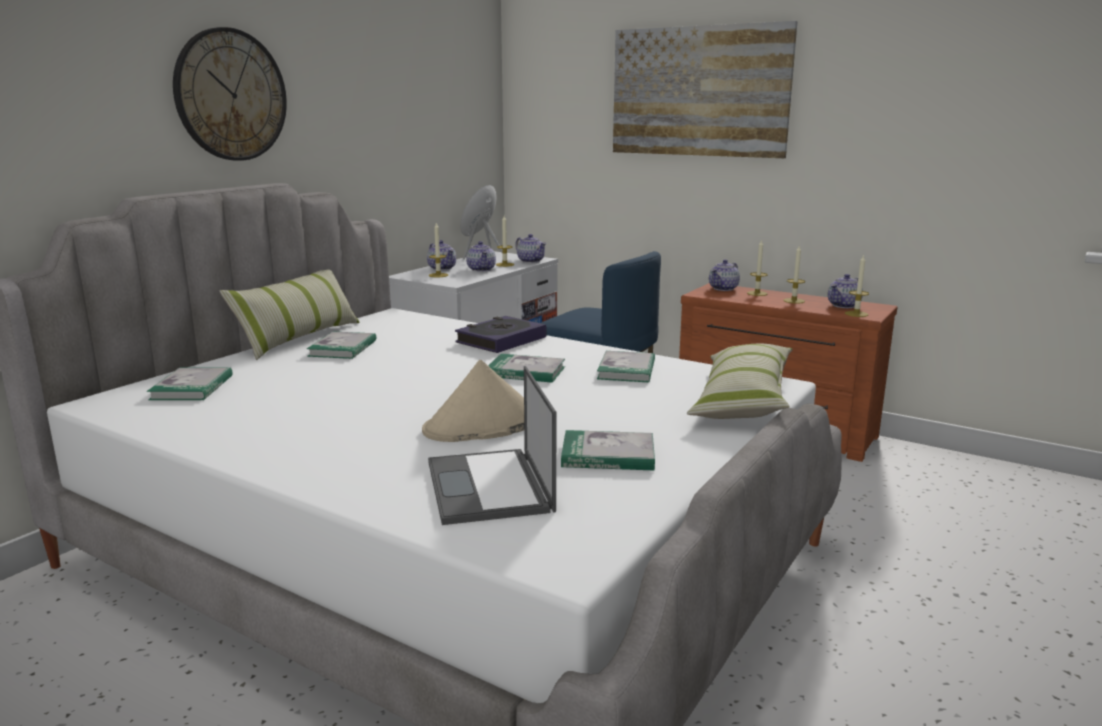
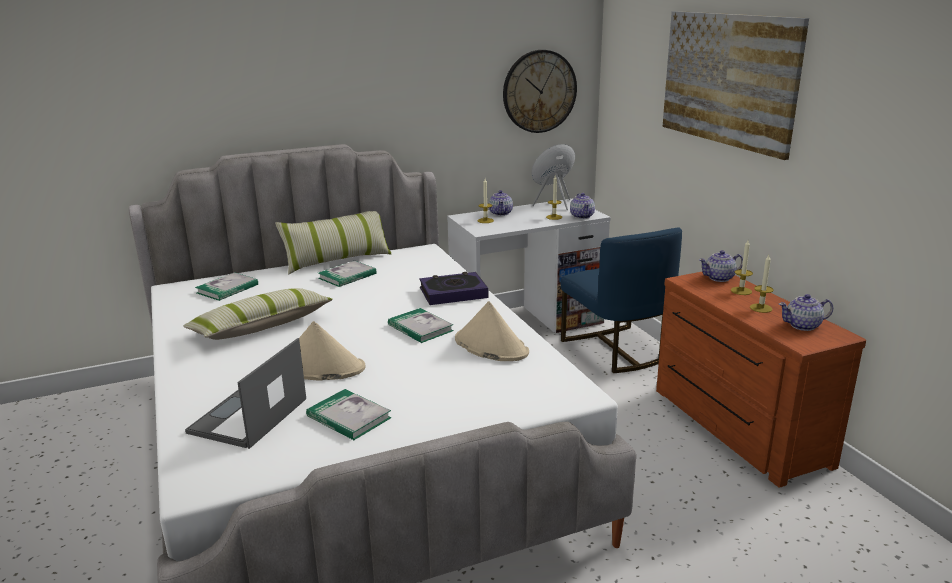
camera: 35 degrees right, 5 degrees up
wall clock [173,27,287,161] -> wall clock moved to [503,50,577,133]
teapot [466,241,496,272] -> none
book [597,351,655,383] -> beige hat [455,301,529,361]
pillow [687,344,793,419] -> pillow moved to [183,288,333,340]
candle [845,254,869,317] -> none

